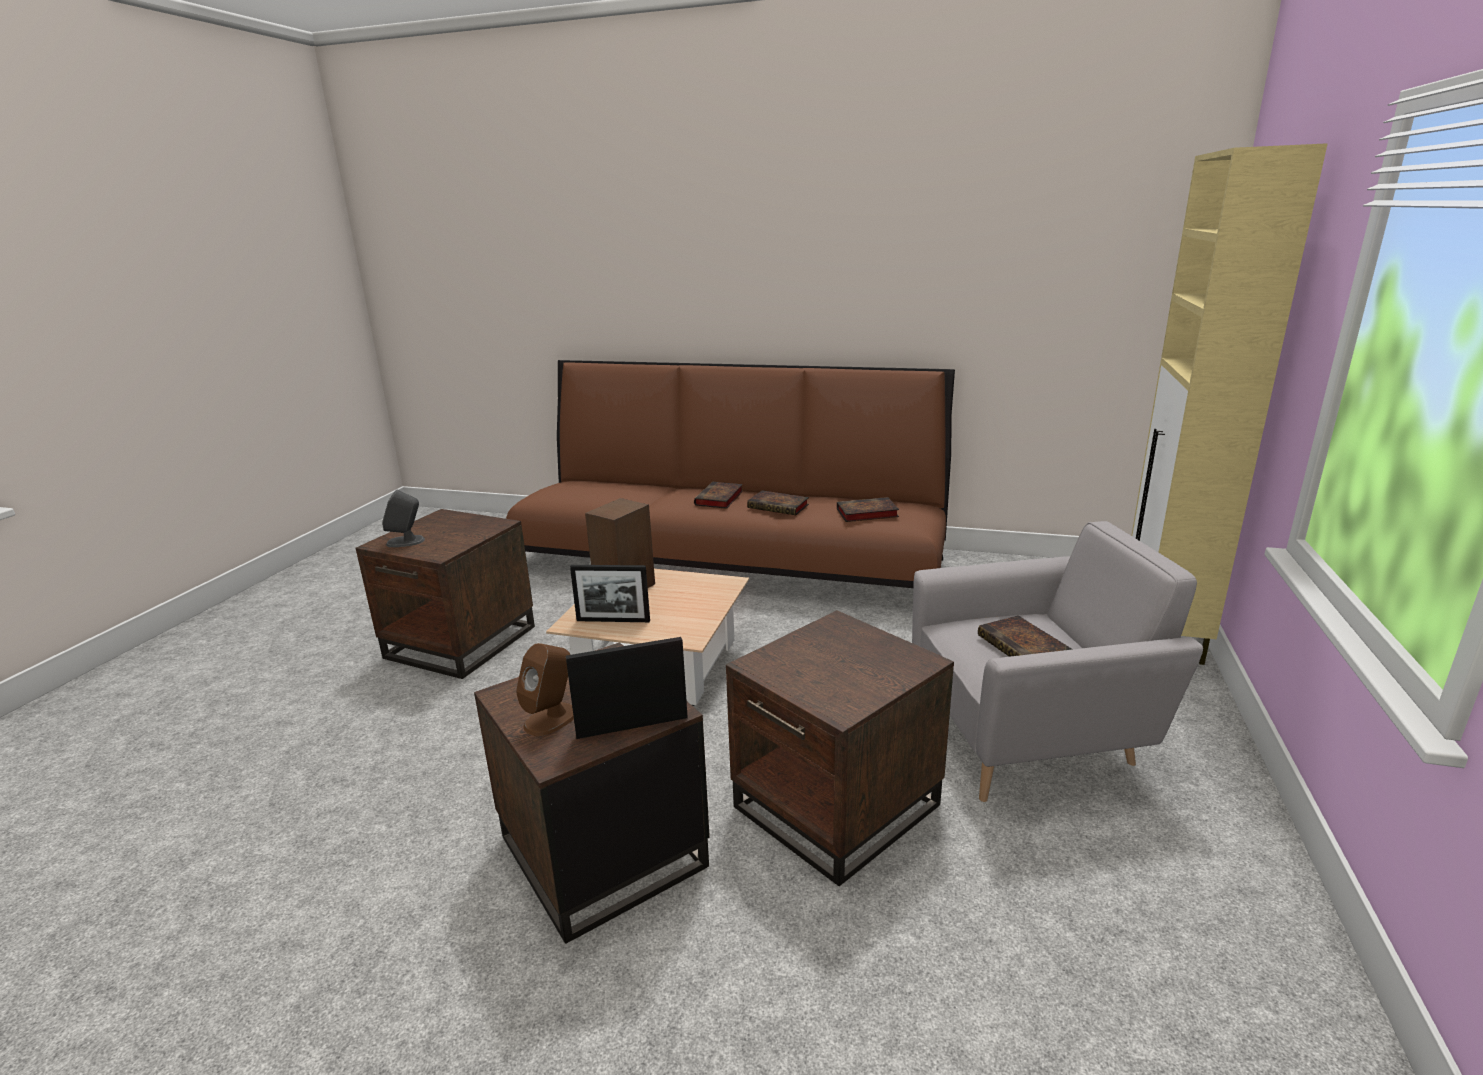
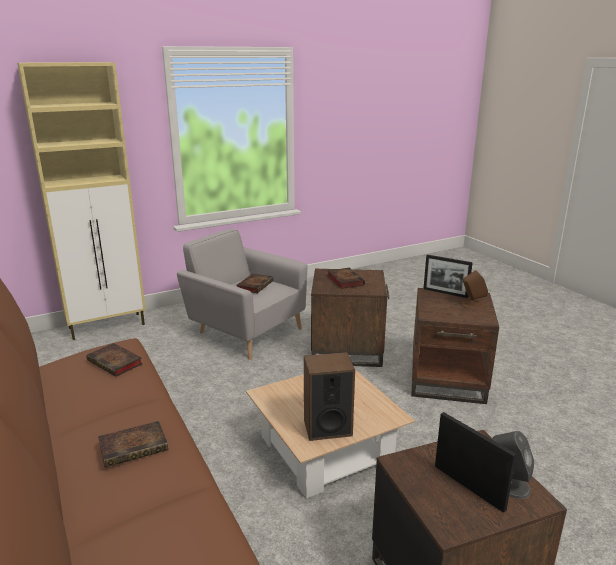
camera: 135 degrees left, 0 degrees up
picture frame [570,565,650,622] -> picture frame moved to [435,412,516,513]
book [747,490,809,515] -> book moved to [327,268,365,289]

